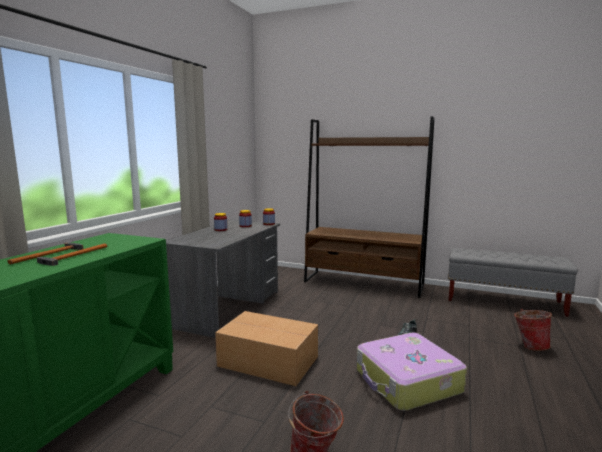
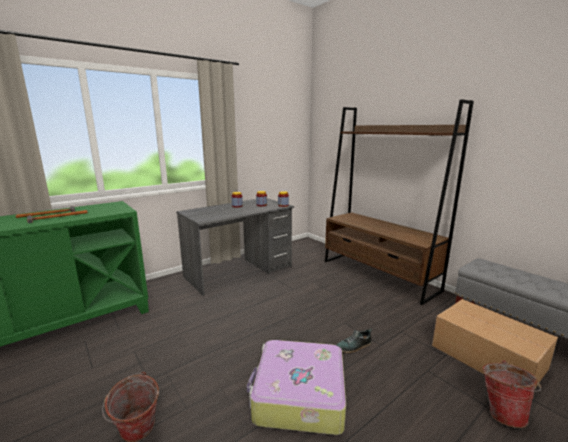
camera: 30 degrees right, 5 degrees up
cardboard box [215,311,318,386] -> cardboard box moved to [432,299,558,390]

